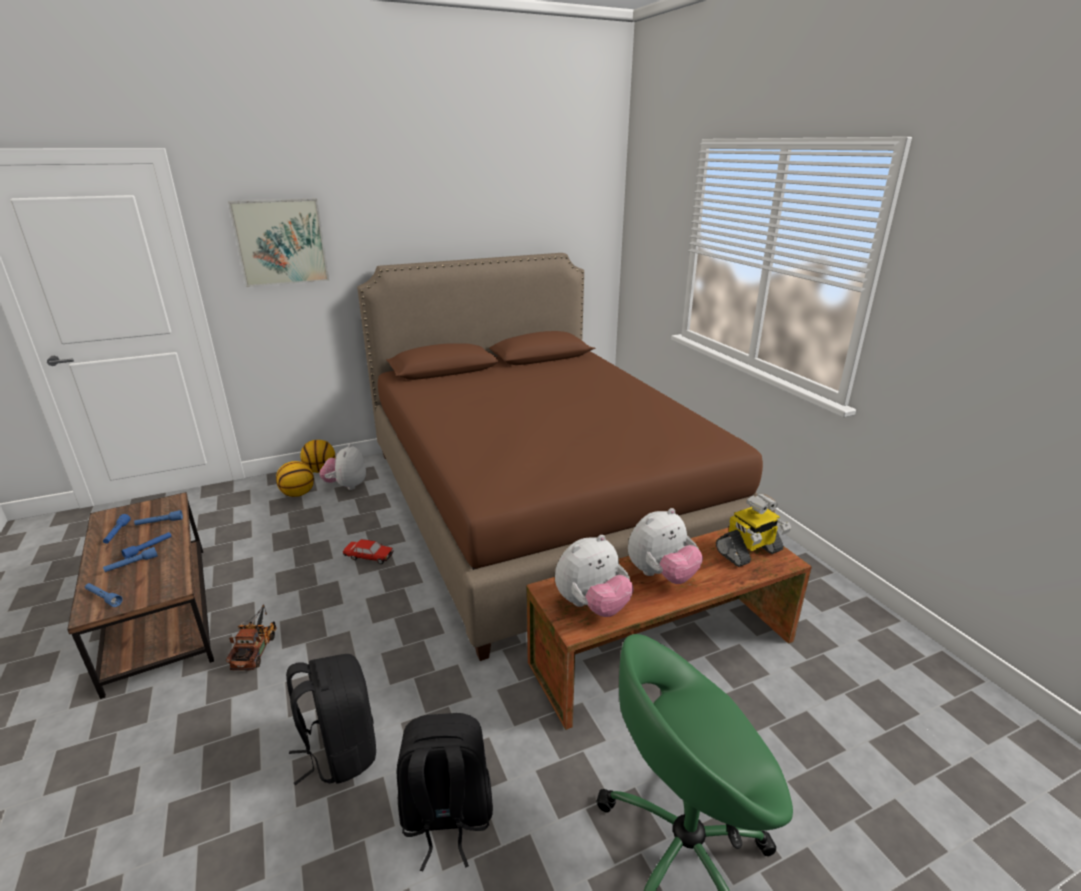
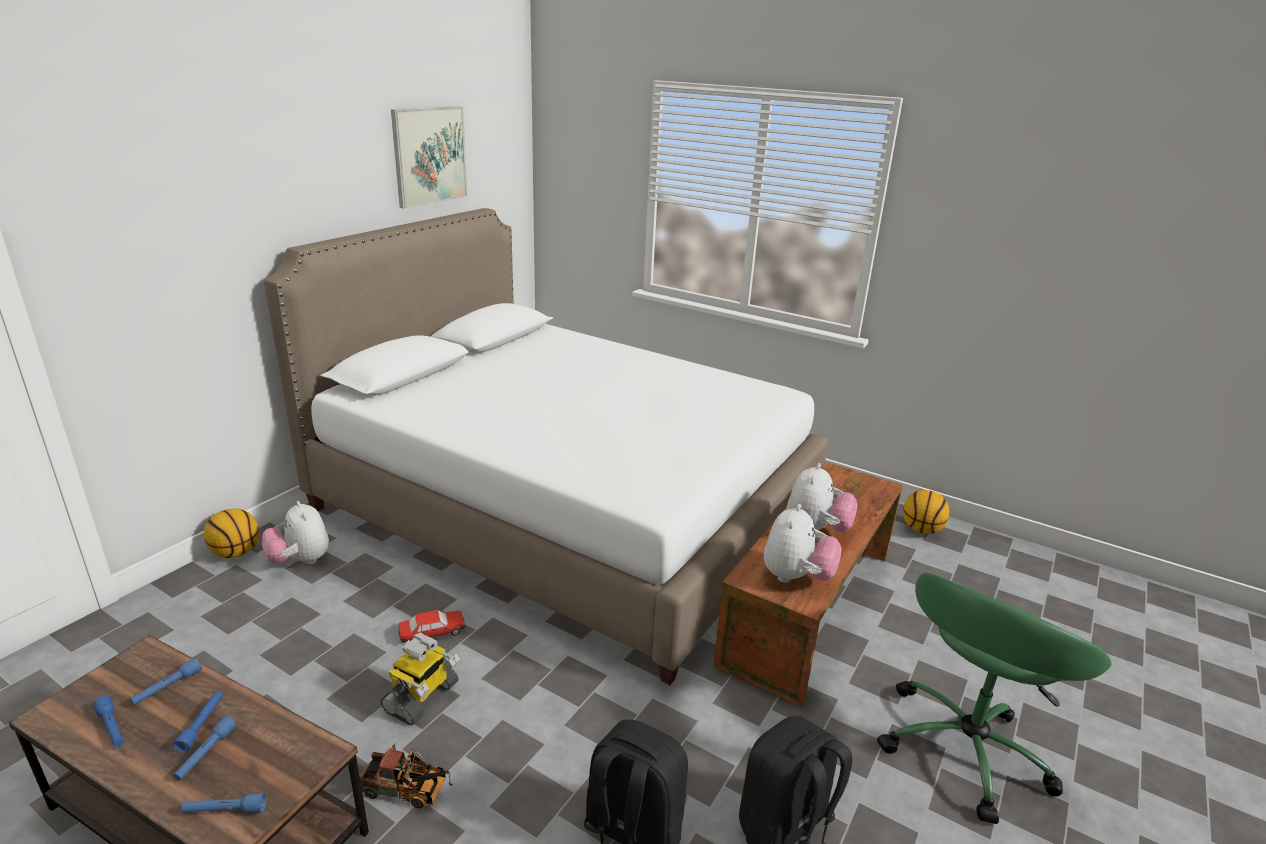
camera: 35 degrees left, 0 degrees up
toy truck [226,604,277,670] -> toy truck turned 135 degrees clockwise [360,744,453,808]
picture [228,198,329,287] -> picture moved to [391,106,468,209]
basketball [276,461,314,497] -> basketball moved to [903,490,949,534]
brown bed [357,253,775,661] -> white bed [264,208,828,685]
toy robot [716,494,791,567] -> toy robot moved to [380,633,460,725]

